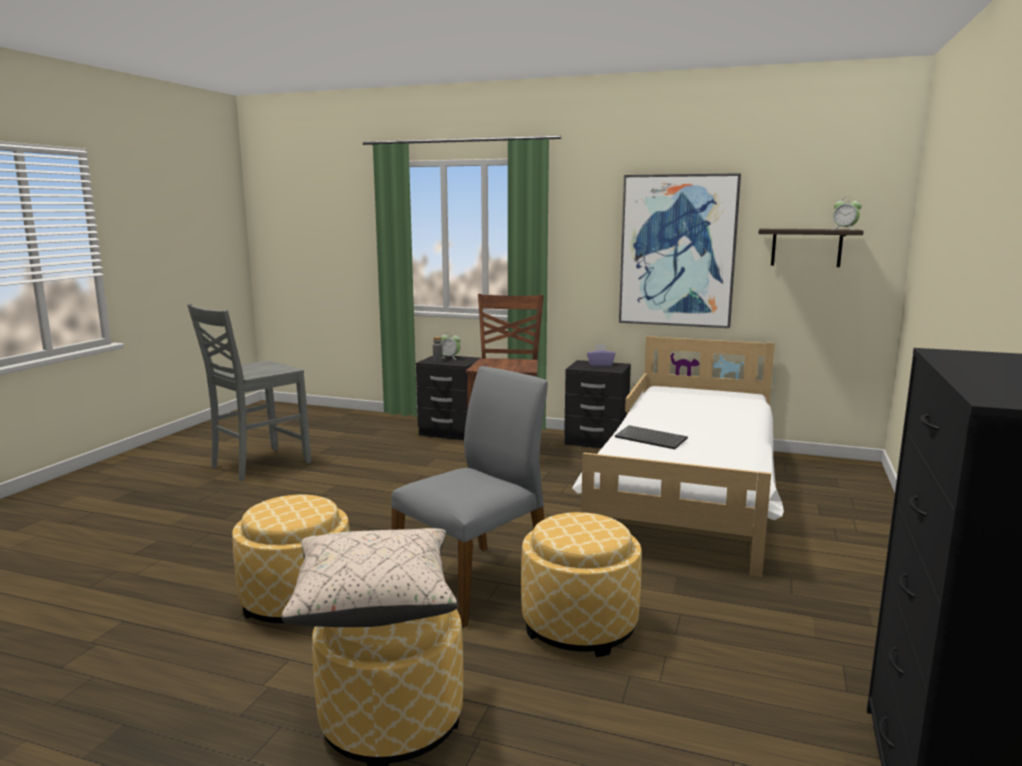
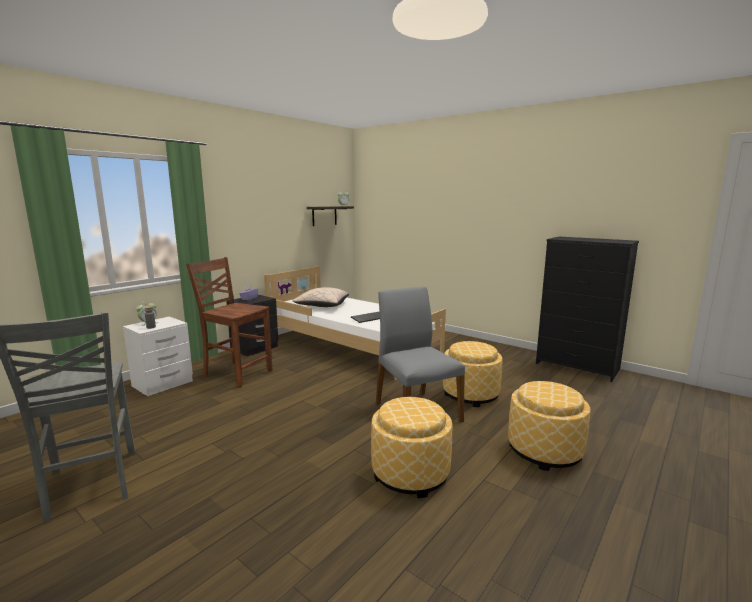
camera: 70 degrees left, 0 degrees up
beige pillow [281,528,458,627] -> beige pillow moved to [293,287,349,307]
black nightstand [416,355,480,440] -> white nightstand [123,317,193,396]
picture [619,173,741,328] -> none

